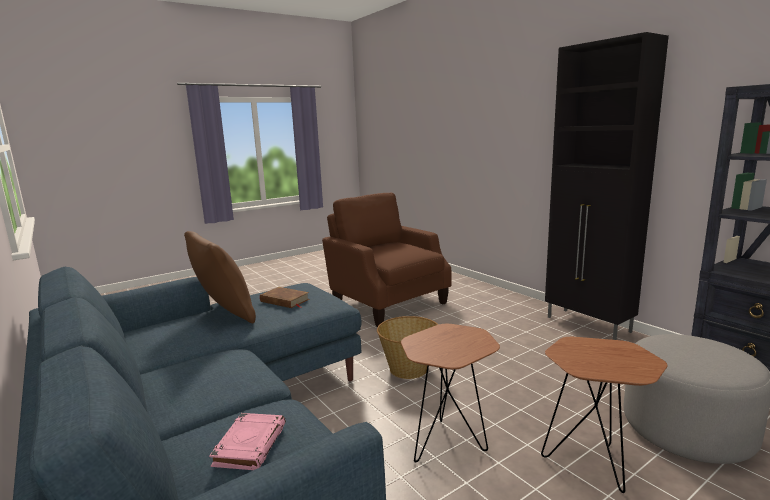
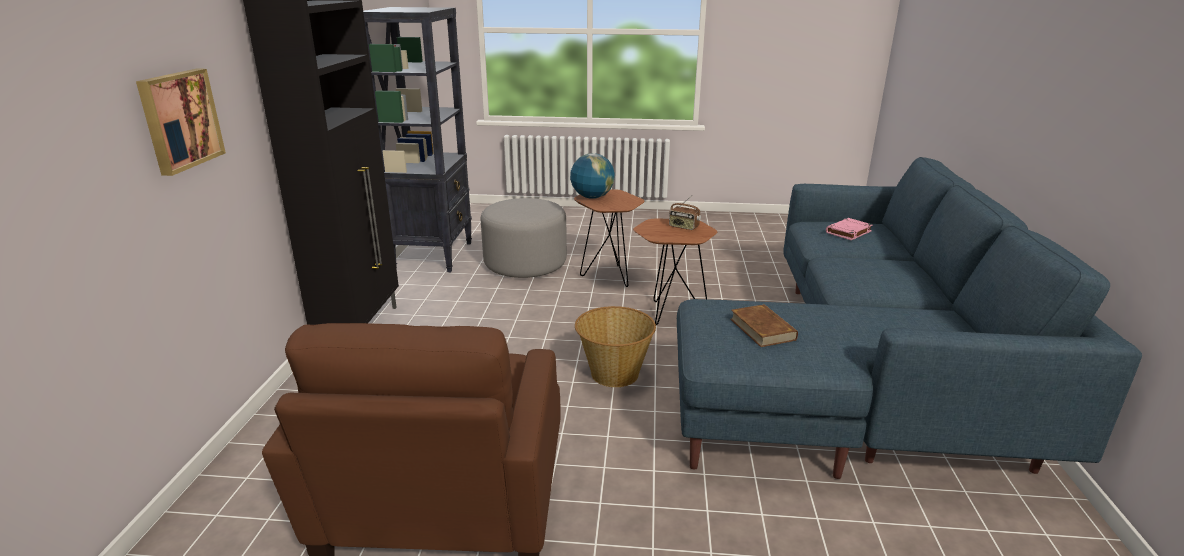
camera: 140 degrees left, 10 degrees up
brown pillow [184,231,256,323] -> none
none -> picture [136,68,226,176]
none -> globe [570,153,615,199]
none -> radio [669,197,701,230]

